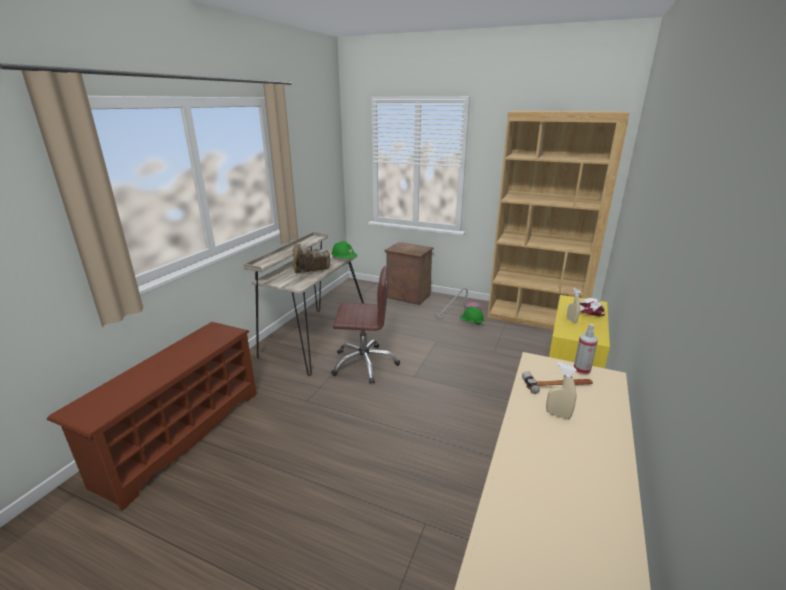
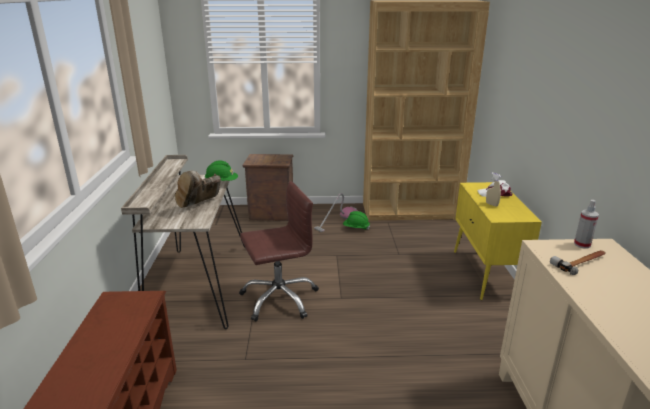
camera: 25 degrees left, 0 degrees up
beige spray bottle [546,363,577,419] -> none

